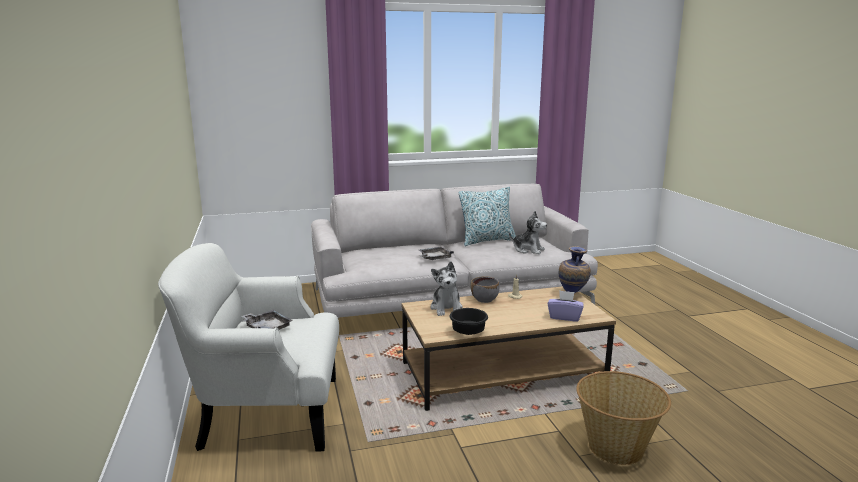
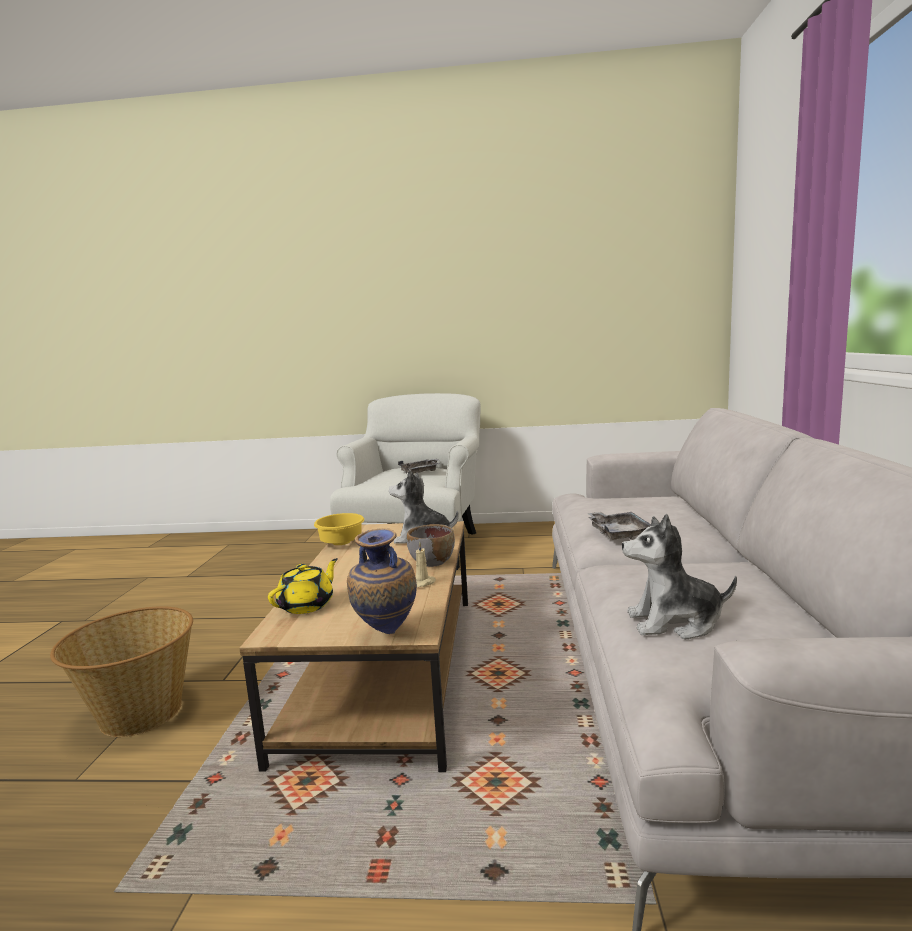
camera: 110 degrees right, 5 degrees down
black bowl [449,308,488,335] -> yellow bowl [314,513,364,545]
pillow [459,187,516,246] -> none
plush toy [509,211,547,254] -> plush toy turned 45 degrees clockwise [622,514,737,639]
purple tissue box [548,291,583,322] -> yellow teapot [268,558,338,614]

